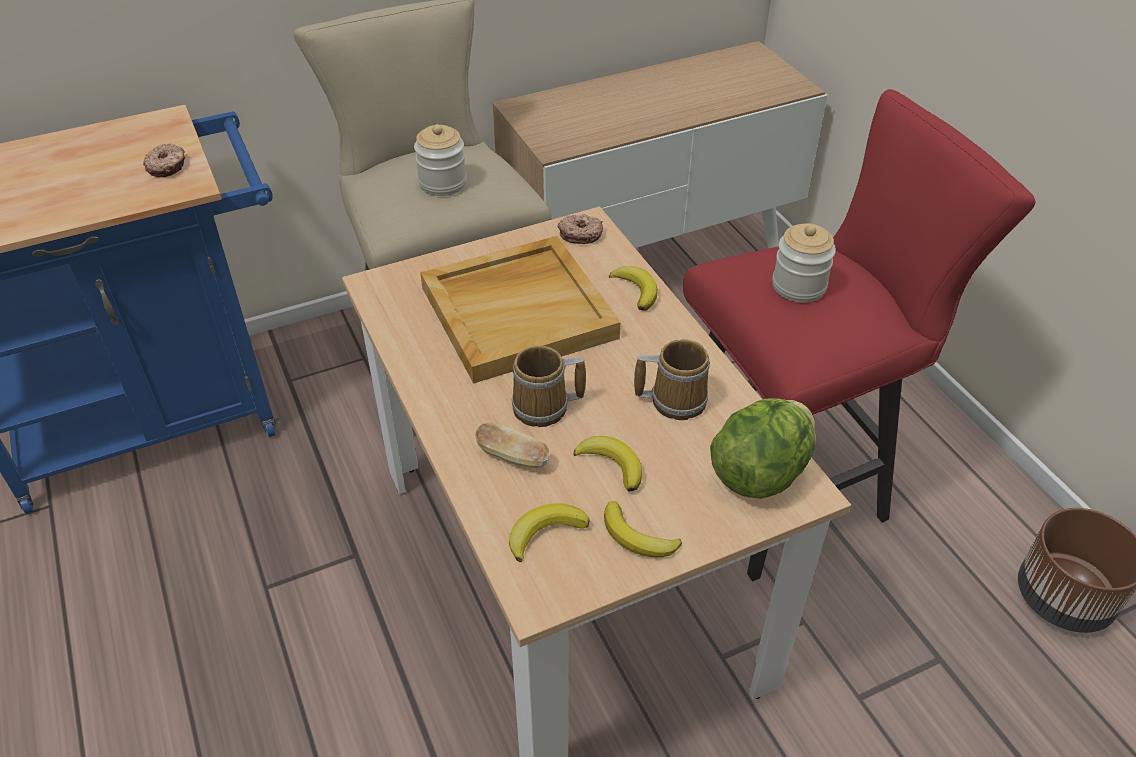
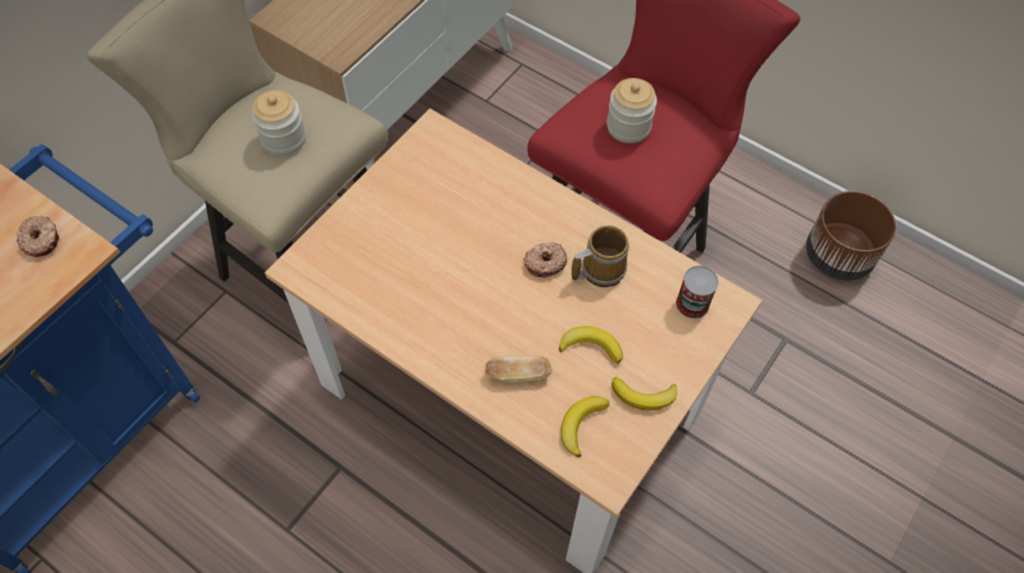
camera: 30 degrees left, 15 degrees up
beige tray [420,236,620,384] -> none
mug [511,345,586,427] -> none
donut [557,214,603,244] -> donut moved to [524,242,567,278]
banana [609,266,658,311] -> none
lettuce [710,398,815,499] -> can [676,266,718,319]

